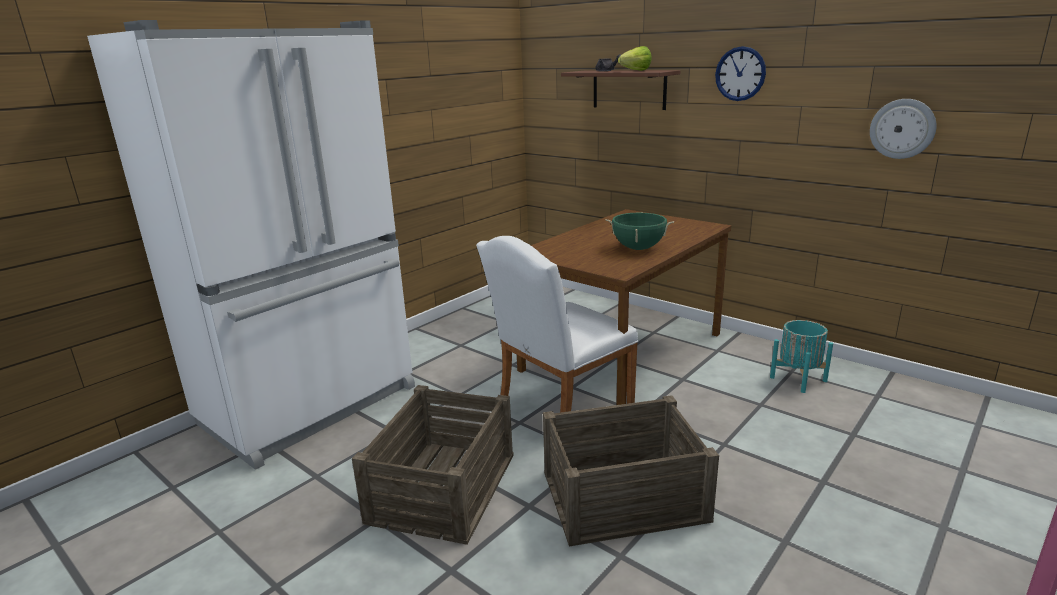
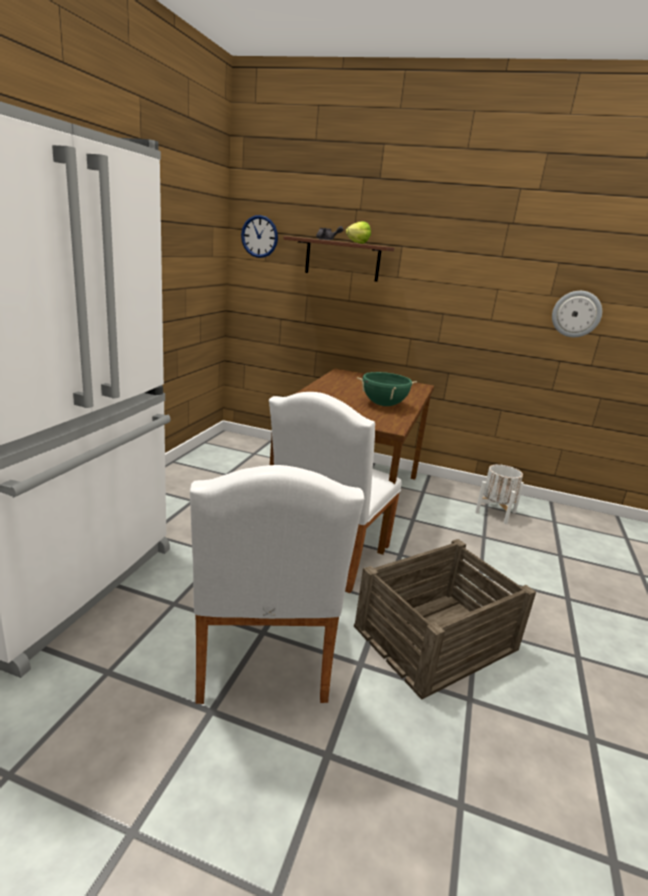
camera: 25 degrees left, 0 degrees up
crate [352,385,514,545] -> white chair [190,465,364,704]
wall clock [715,46,766,101] -> wall clock moved to [241,215,278,258]
turquoise planter [770,320,833,393] -> white planter [475,464,524,524]

